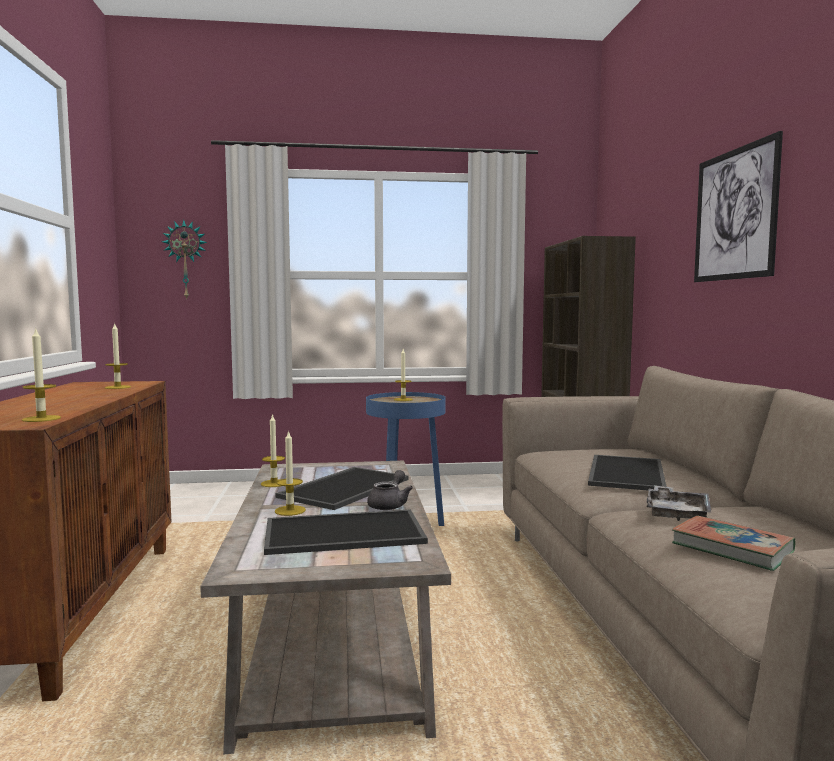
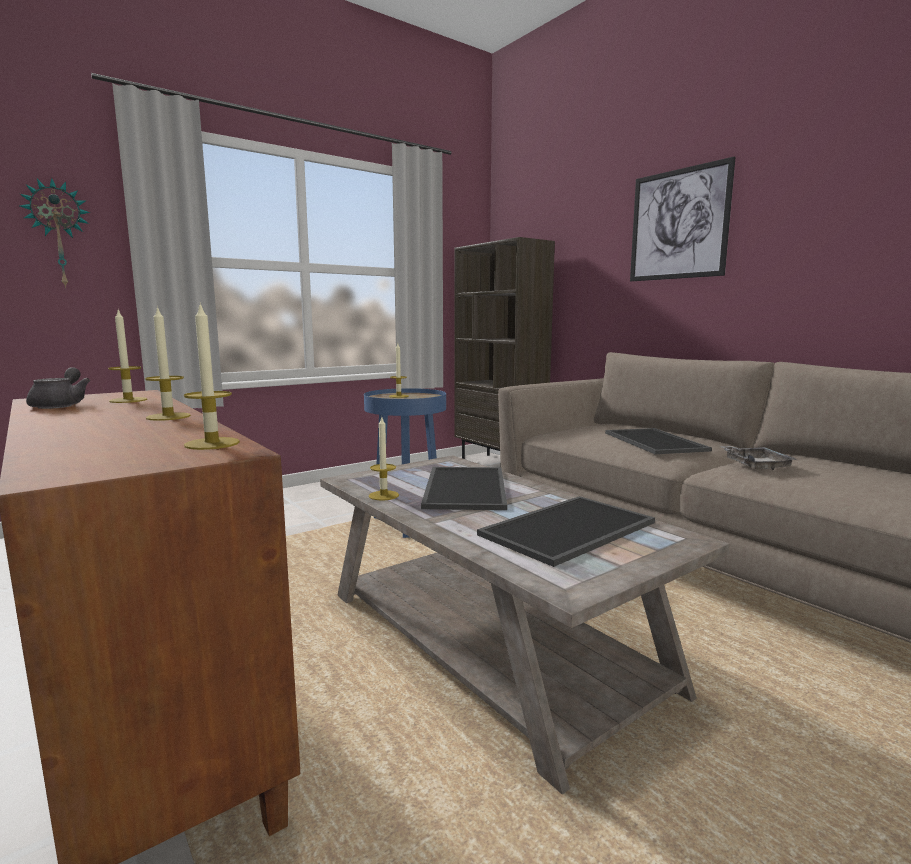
camera: 30 degrees left, 5 degrees up
candle [275,430,306,516] -> candle moved to [145,306,191,421]
grey teapot [367,470,413,510] -> grey teapot moved to [26,367,90,409]
book [672,516,795,571] -> none

